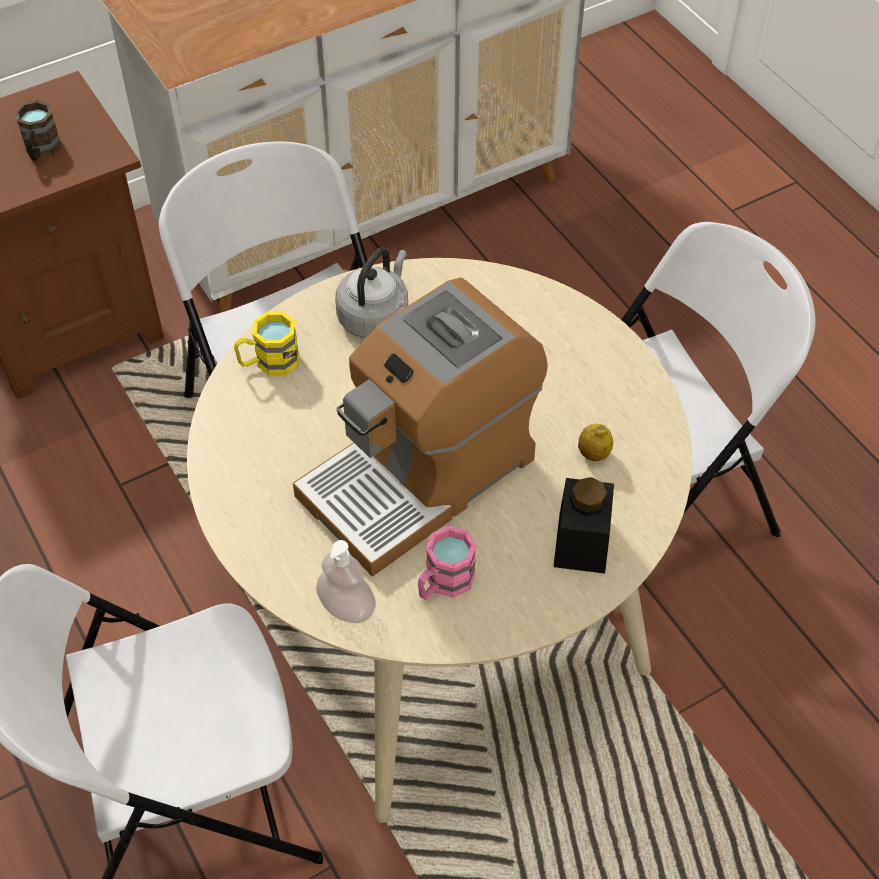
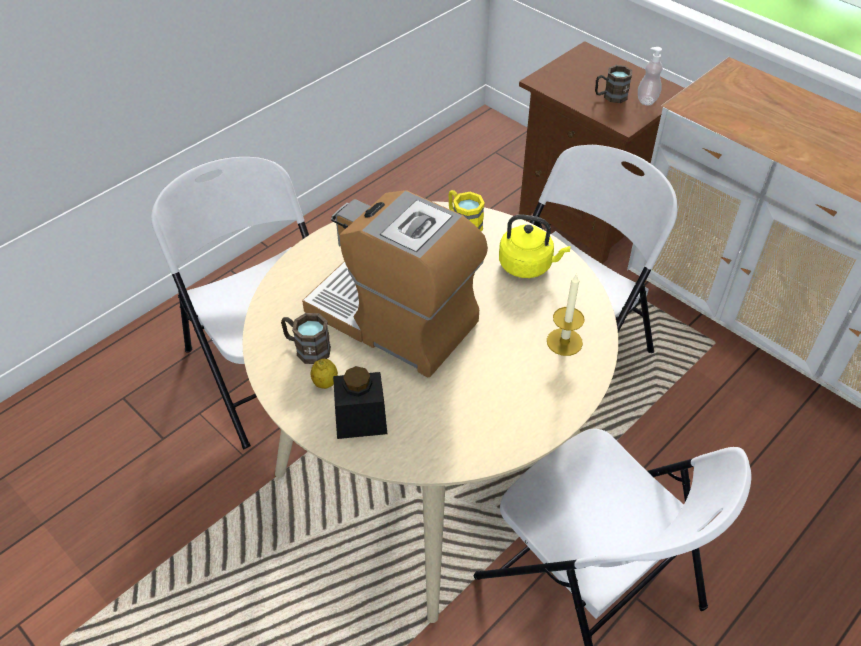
camera: 75 degrees right, 5 degrees down
soap dispenser [316,540,376,623] -> soap dispenser moved to [638,47,663,106]
grey kettle [335,247,408,339] -> yellow kettle [499,214,570,278]
pink mug [418,526,476,600] -> brown mug [281,313,331,364]
lemon [578,424,613,461] -> lemon moved to [311,359,338,389]
none -> candle [547,273,585,356]

